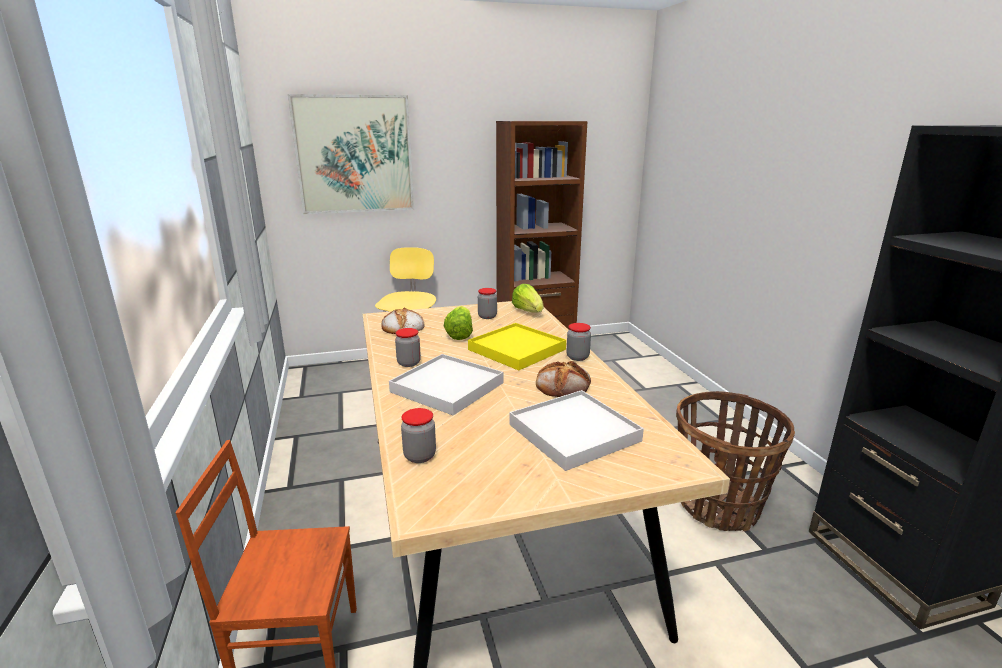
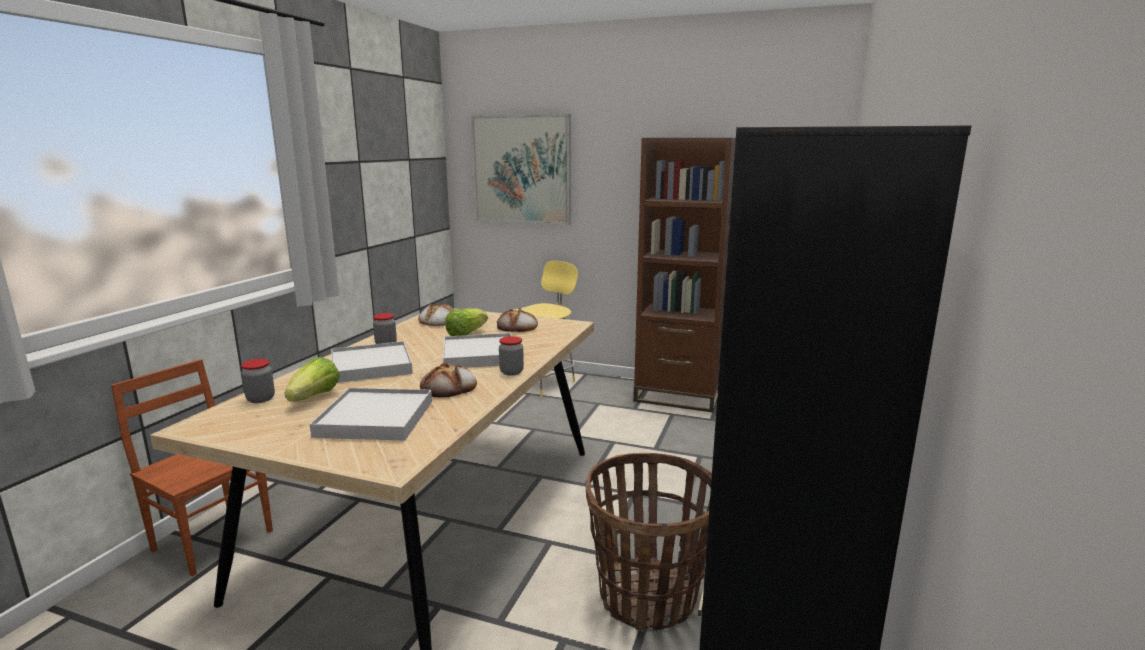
camera: 35 degrees right, 5 degrees down
yellow tray [468,323,566,370] -> white tray [443,333,511,368]
jar [478,288,497,319] -> bread [497,308,538,332]
lettuce [512,284,543,313] -> lettuce moved to [285,357,340,402]

